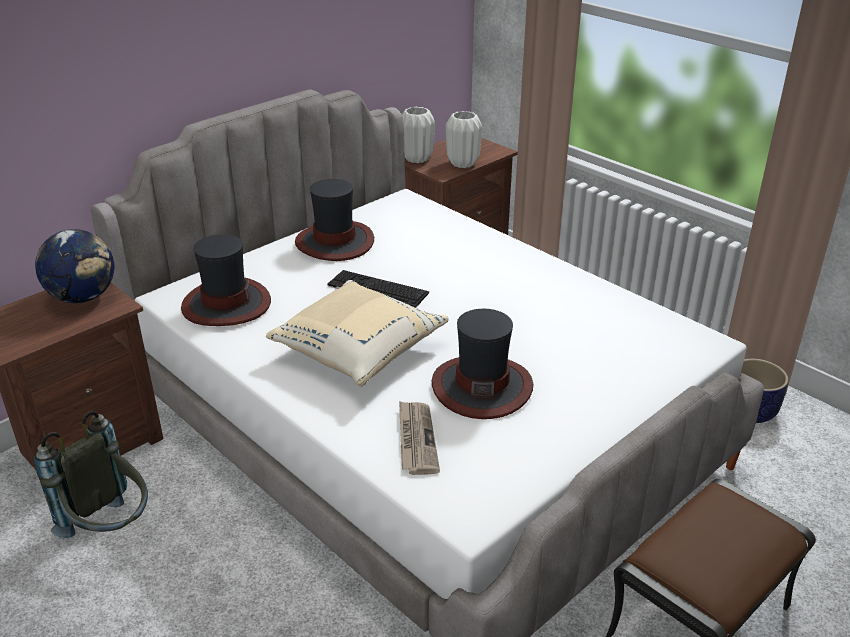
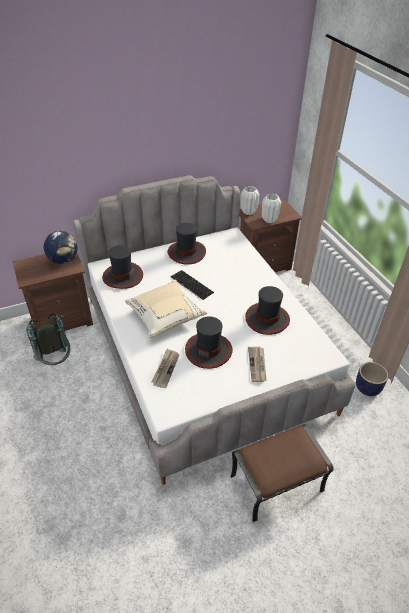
camera: 20 degrees right, 10 degrees up
none -> hat [245,286,290,335]
none -> newspaper [248,347,266,382]

